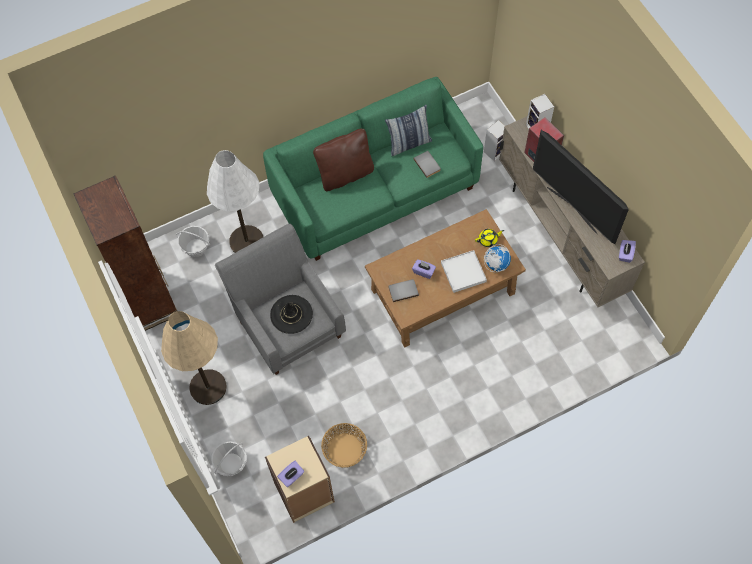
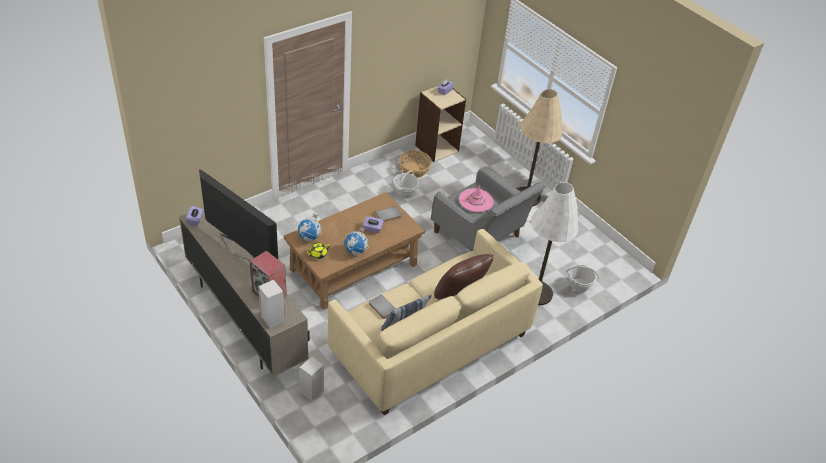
camera: 165 degrees right, 20 degrees down
brown bookcase [73,175,177,331] -> none
basket [211,441,247,476] -> basket moved to [393,170,419,198]
green sofa [263,77,483,261] -> beige sofa [328,229,543,415]
black hat [270,295,313,334] -> pink hat [459,185,494,212]
white tray [441,250,487,293] -> none
none -> globe [345,227,368,255]

